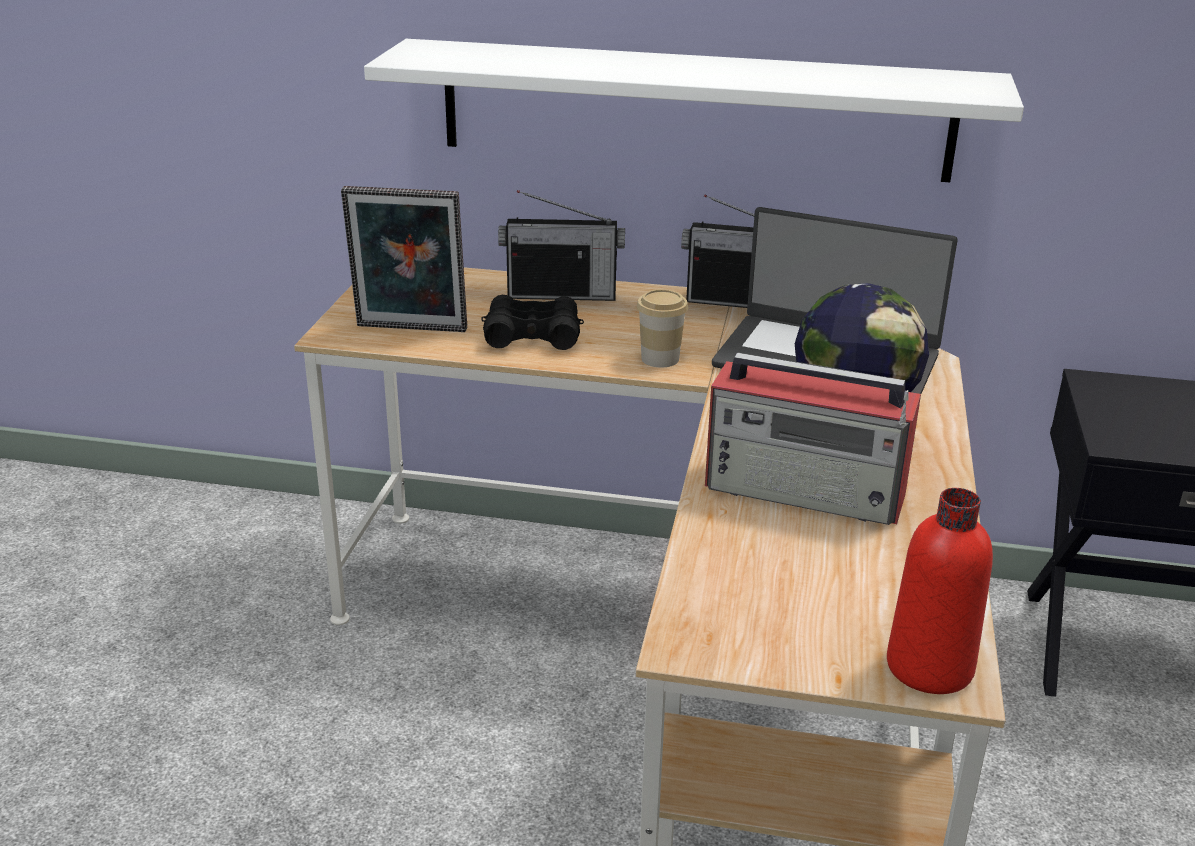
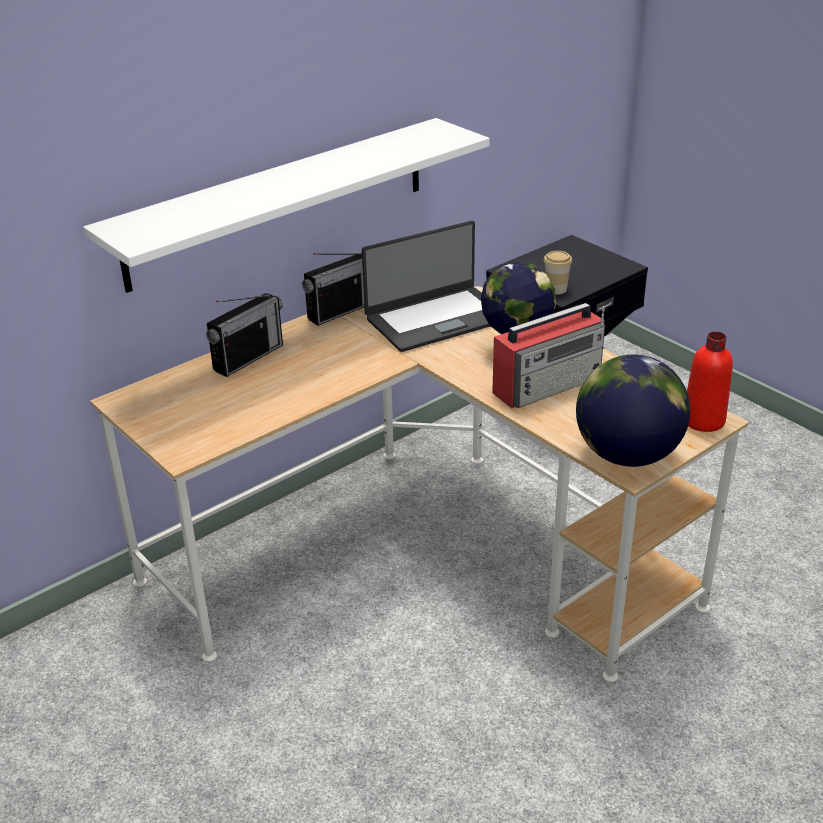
camera: 50 degrees left, 5 degrees up
picture frame [341,186,467,332] -> none
black binoculars [481,295,584,350] -> none
cup [637,289,688,367] -> cup moved to [544,251,572,295]
none -> globe [576,354,690,467]

